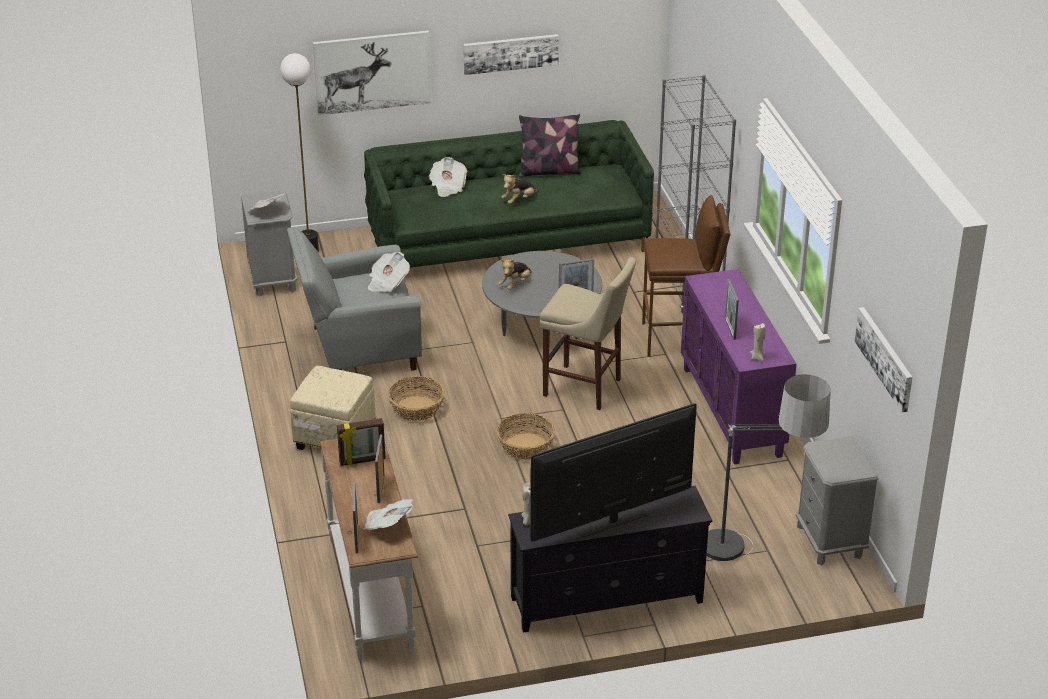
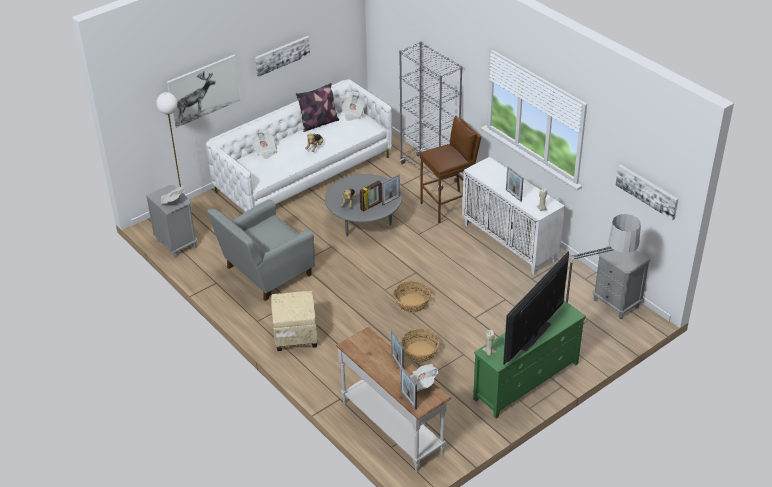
camera: 25 degrees left, 5 degrees up
picture frame [337,418,386,466] -> picture frame moved to [360,180,382,212]
green sofa [364,120,654,268] -> white sofa [206,79,392,212]
newspaper [368,252,410,292] -> newspaper moved to [341,95,366,121]
basket [388,376,445,421] -> basket moved to [401,329,440,362]
black tv stand [508,486,712,633] -> green tv stand [473,300,586,418]
beige stool [540,257,636,410] -> none
purple cabinet [681,269,797,464] -> white cabinet [462,157,565,274]

